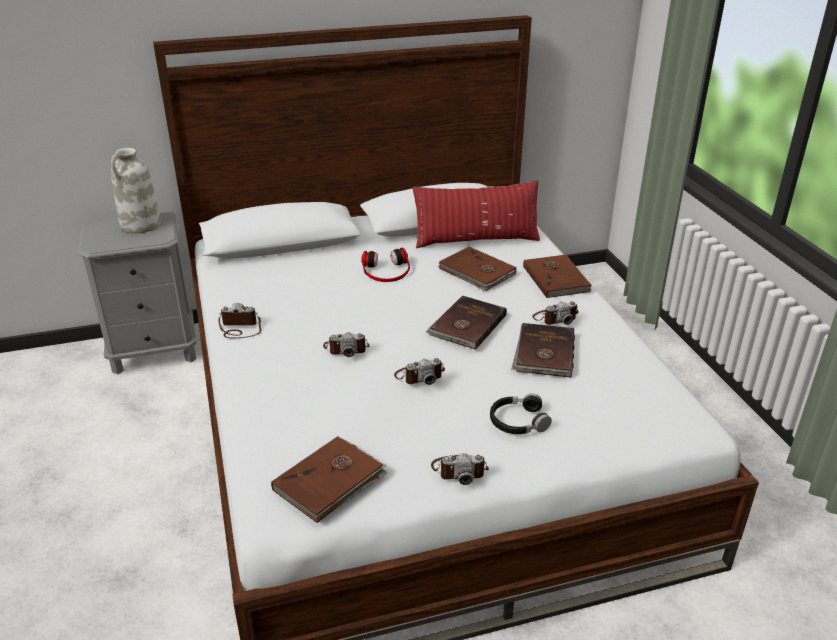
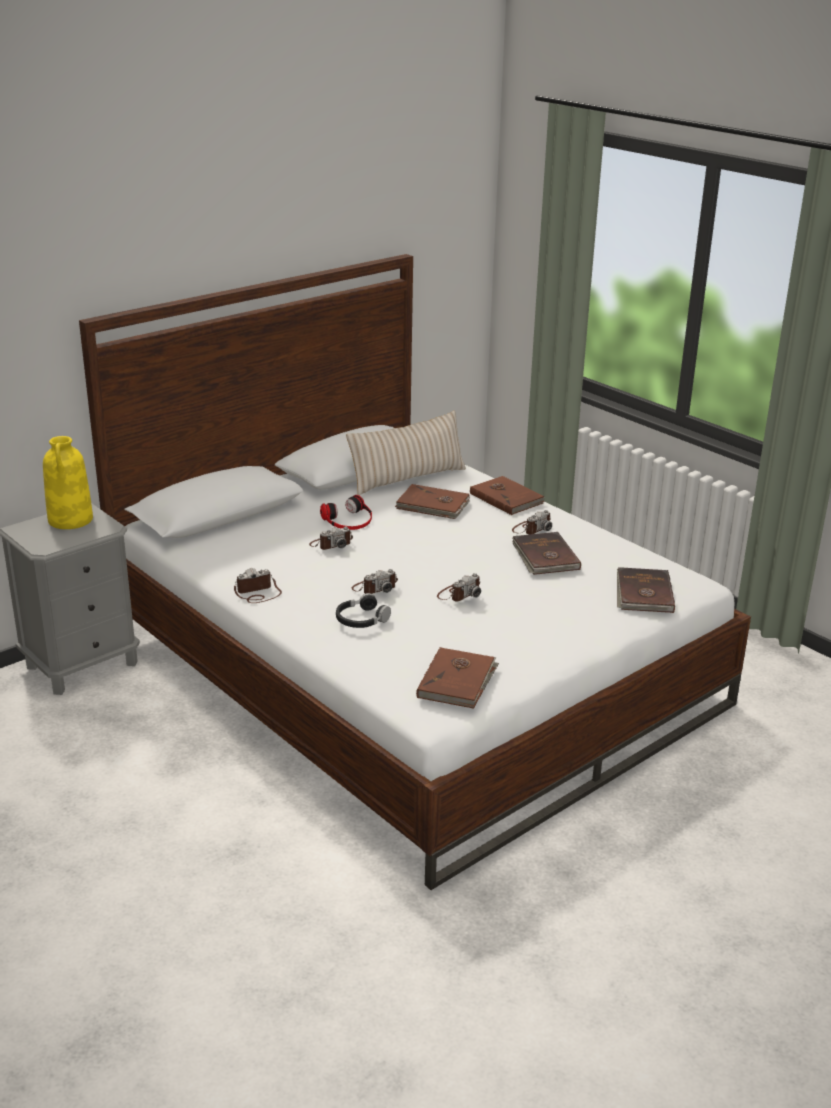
camera: 25 degrees left, 5 degrees down
white vase [111,148,161,234] -> yellow vase [43,436,93,529]
red pillow [413,180,540,248] -> beige pillow [346,411,466,495]
brown book [426,296,507,350] -> brown book moved to [617,567,675,613]
camera [431,453,489,485] -> camera moved to [309,527,353,550]
black headphones [490,393,552,434] -> black headphones moved to [336,593,391,628]

